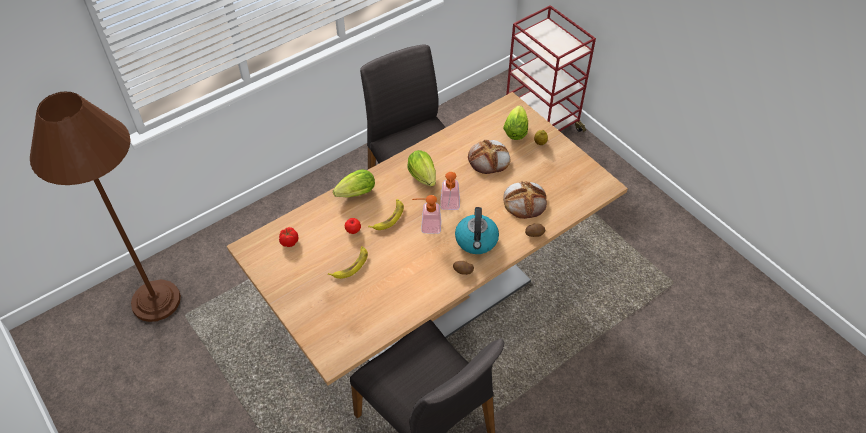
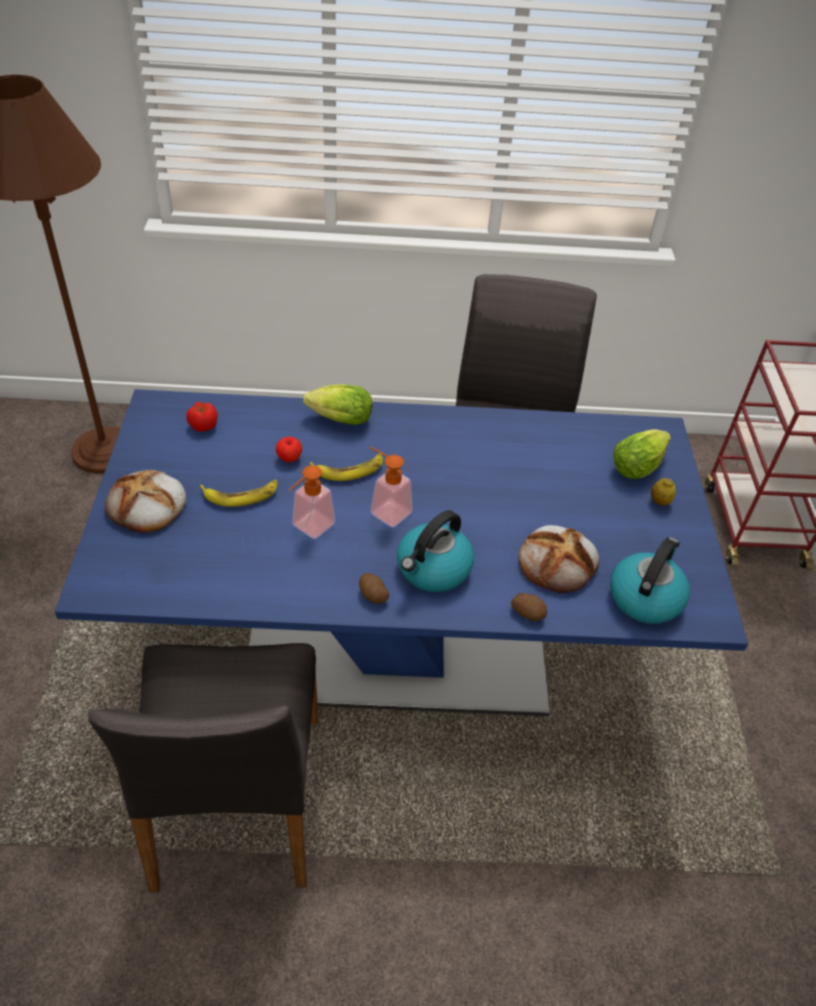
camera: 35 degrees right, 5 degrees down
beige dining table [227,92,628,385] -> blue dining table [55,389,748,716]
lettuce [408,150,436,187] -> none
soap dispenser [441,172,460,210] -> soap dispenser moved to [288,465,335,539]
bread [468,140,510,174] -> bread moved to [105,470,186,532]
none -> kettle [610,537,690,624]

